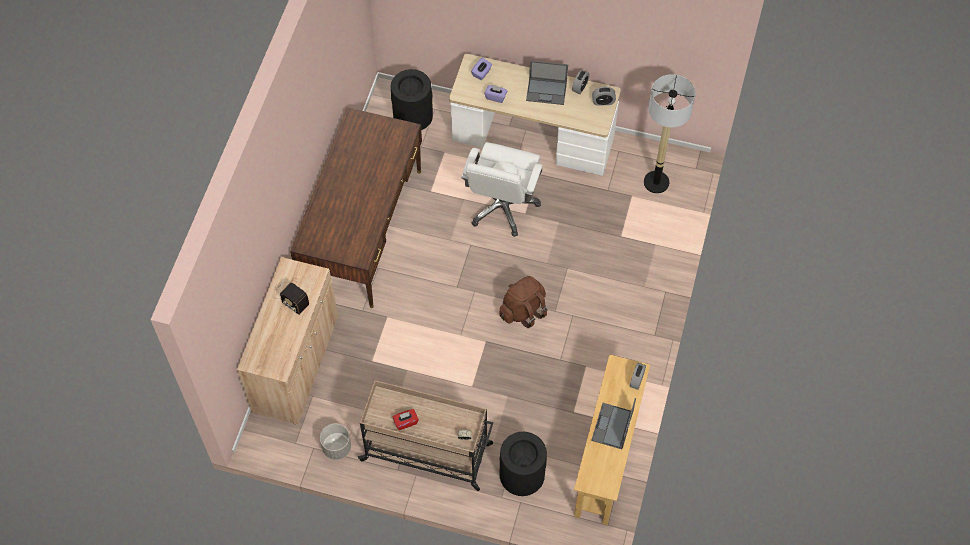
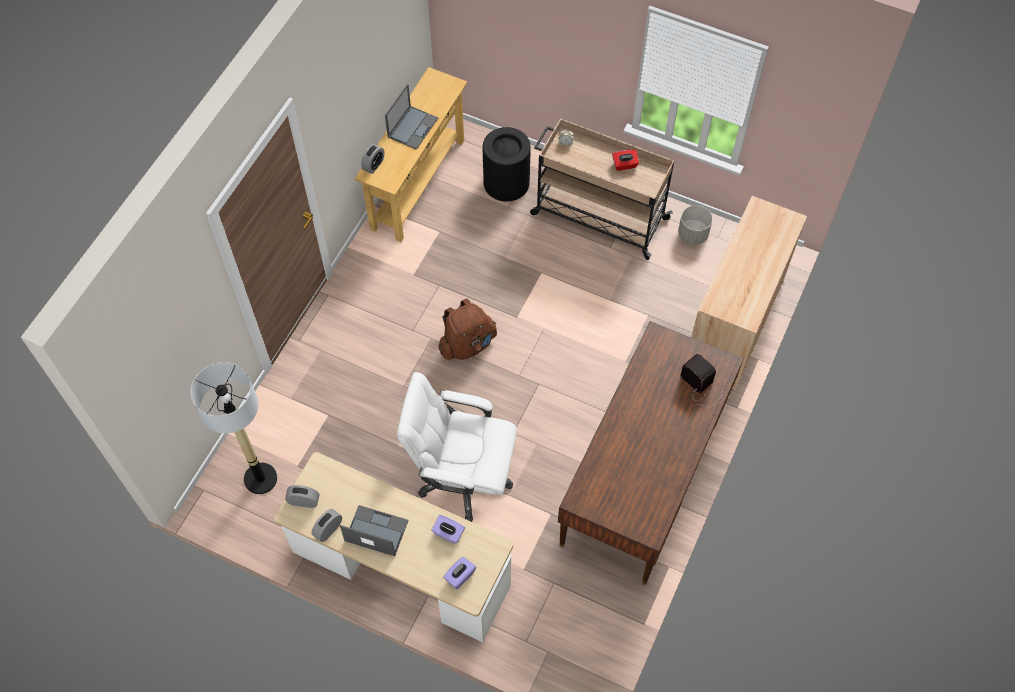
camera: 170 degrees left, 0 degrees up
radio [274,282,309,315] -> radio moved to [680,354,723,407]
black trash can [391,69,433,130] -> none
white office chair [461,142,543,237] -> white office chair turned 105 degrees counterclockwise [397,372,517,522]

